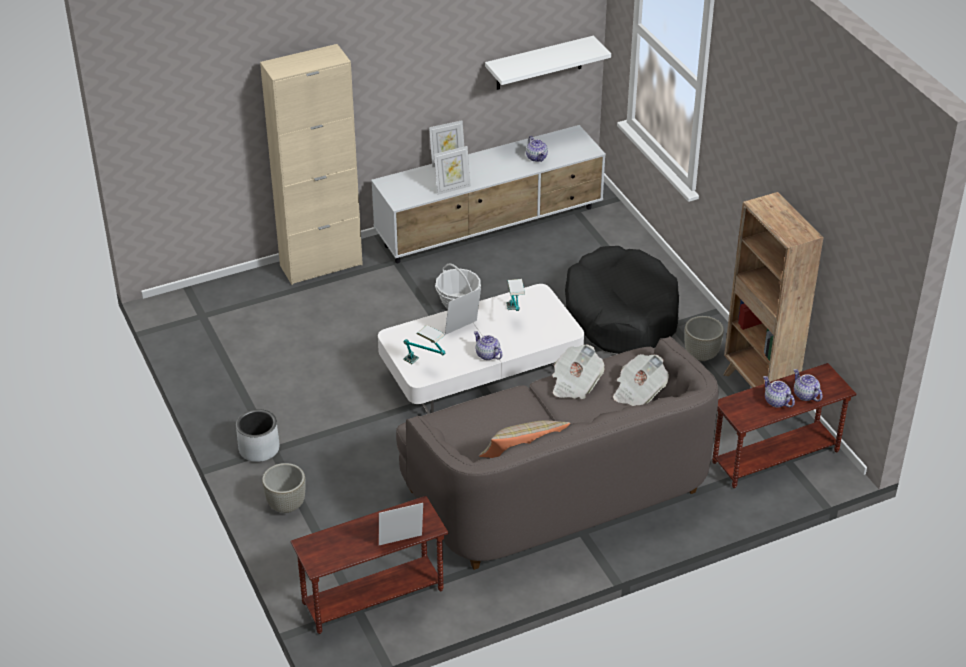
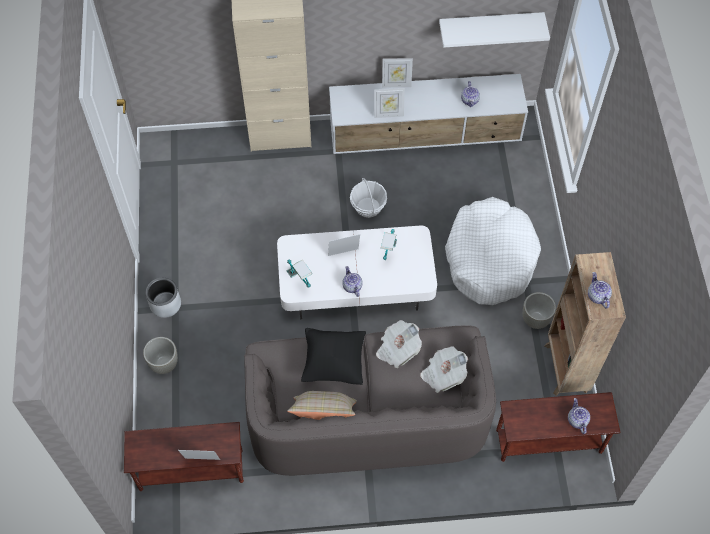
camera: 20 degrees right, 20 degrees up
black dog bed [565,246,679,354] -> white dog bed [445,197,541,305]
teapot [763,376,795,408] -> teapot moved to [588,272,612,309]
none -> black pillow [301,328,366,385]

